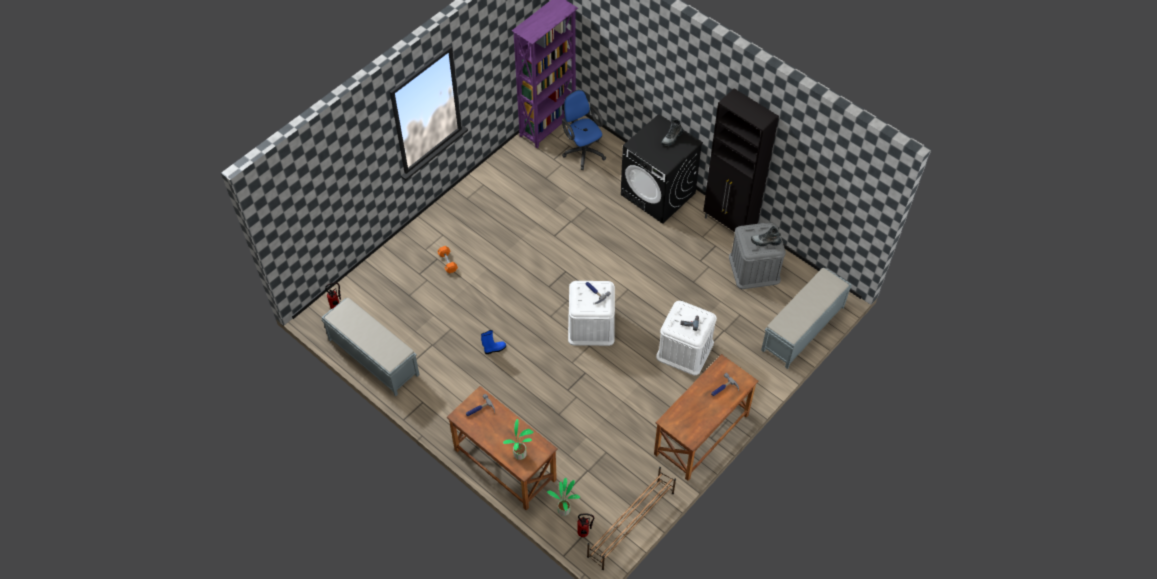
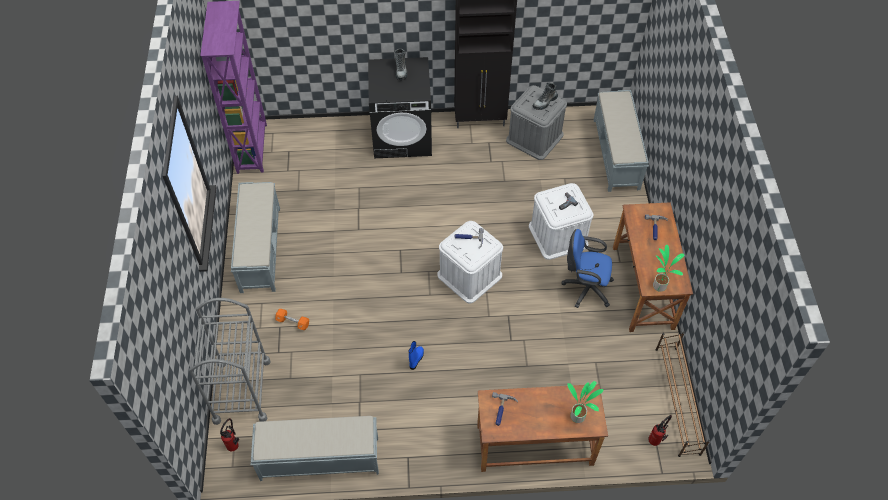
camera: 45 degrees left, 0 degrees up
potted plant [547,478,580,516] -> potted plant moved to [653,244,684,292]
blue office chair [562,90,606,170] -> blue office chair moved to [561,229,614,308]
none -> grey cart [189,298,271,425]
none -> grey bench [231,182,280,293]

